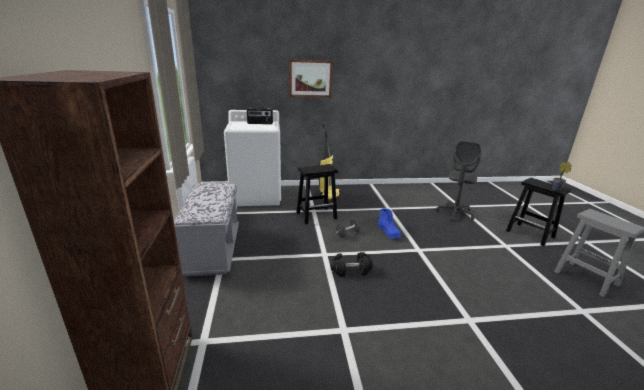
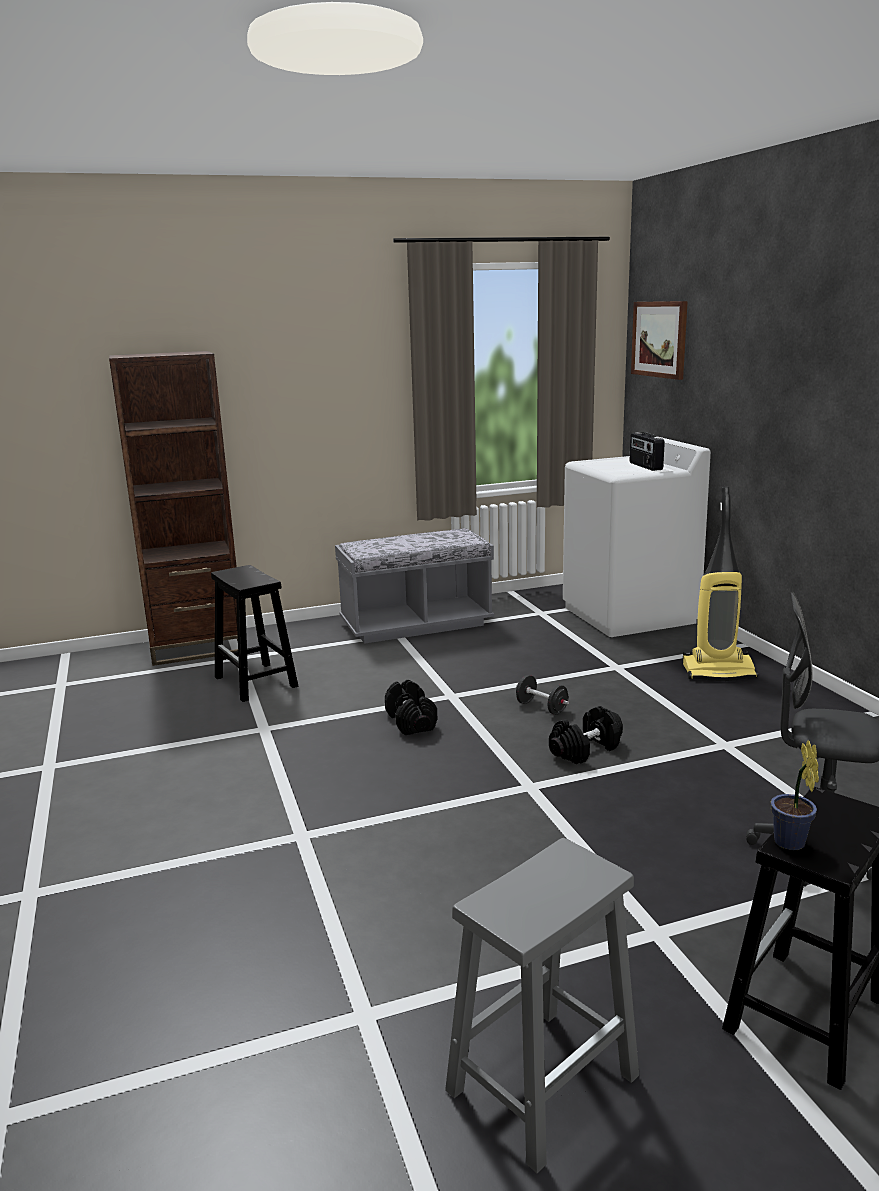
camera: 80 degrees right, 5 degrees down
picture [289,59,333,98] -> picture moved to [631,301,688,380]
black stool [296,164,338,224] -> black stool moved to [211,565,298,702]
blue boot [378,209,401,239] -> black dumbbell [549,706,623,764]

